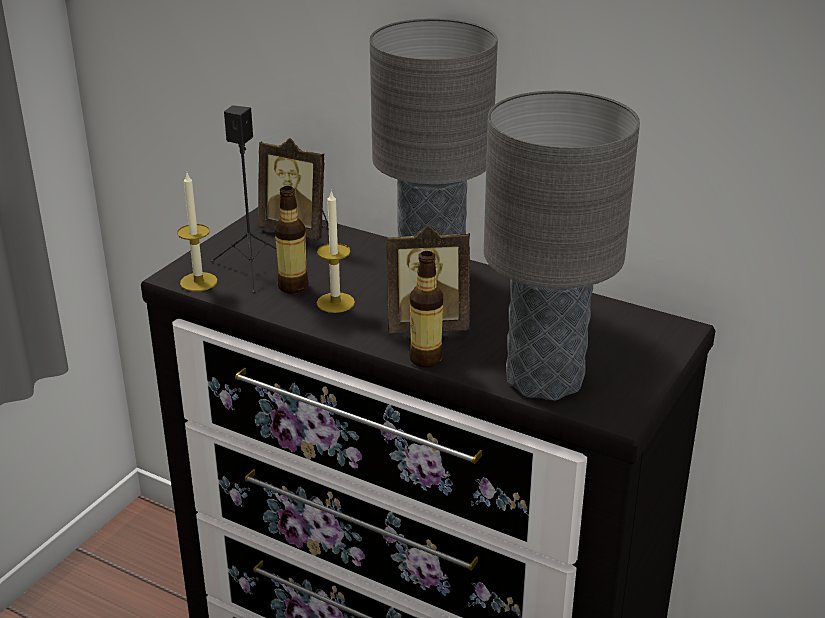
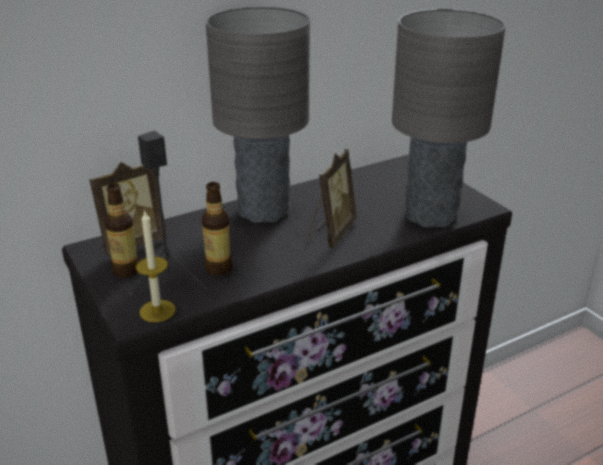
camera: 60 degrees left, 0 degrees up
candle [317,190,355,313] -> none
bottle [409,251,443,368] -> bottle moved to [105,183,139,278]

